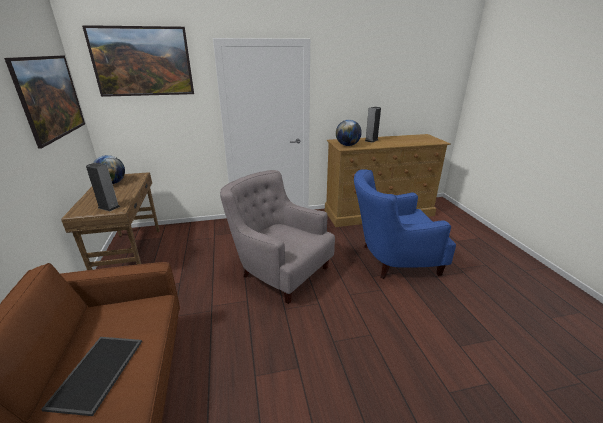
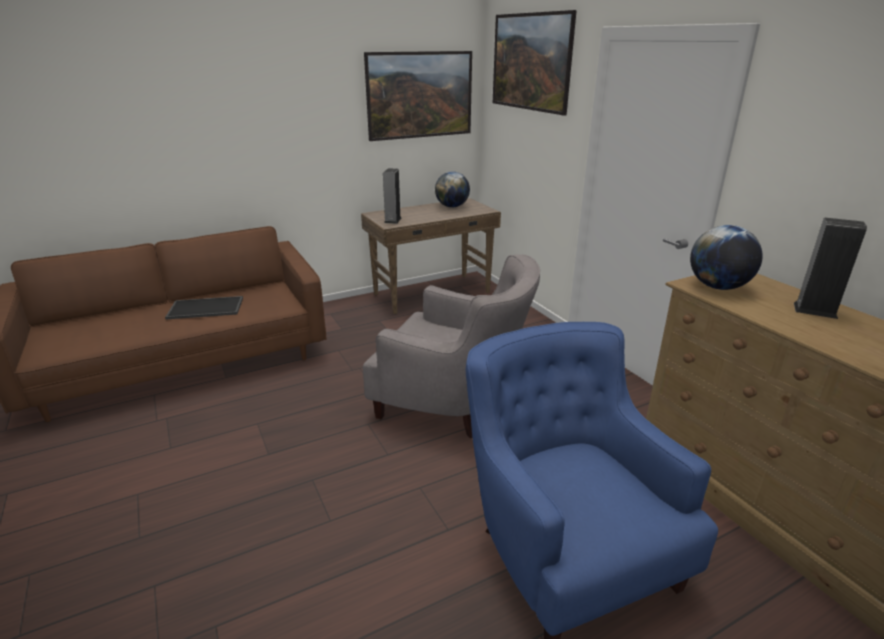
camera: 75 degrees right, 0 degrees up
grey armchair [220,170,335,304] -> grey armchair turned 90 degrees clockwise [363,254,540,438]

